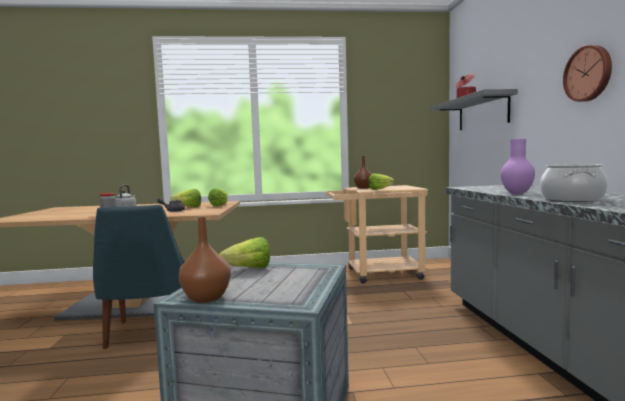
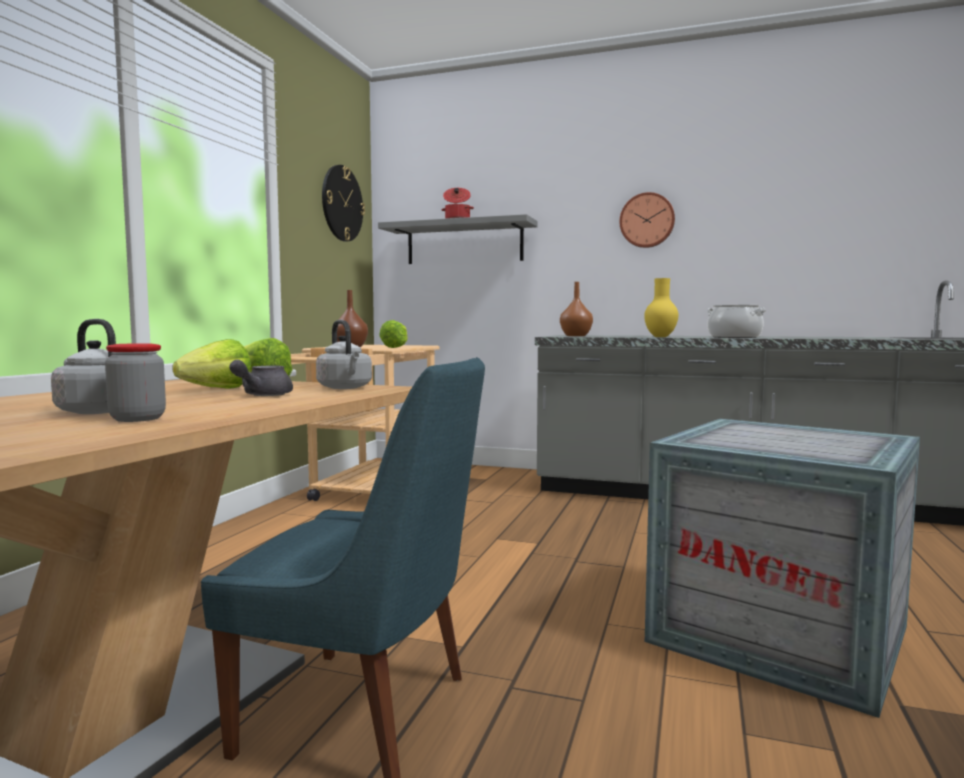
camera: 65 degrees left, 0 degrees up
brown vase [179,217,231,303] -> brown vase moved to [560,282,593,336]
lettuce [219,237,270,268] -> none
purple vase [501,139,535,194] -> yellow vase [644,278,678,337]
none -> grey kettle [316,320,372,389]
none -> wall clock [322,165,365,242]

